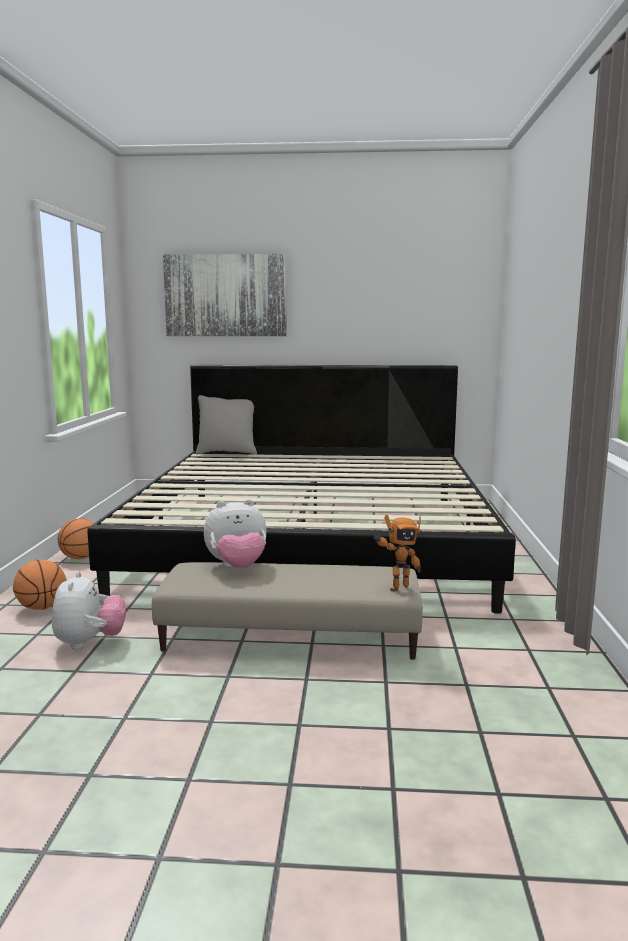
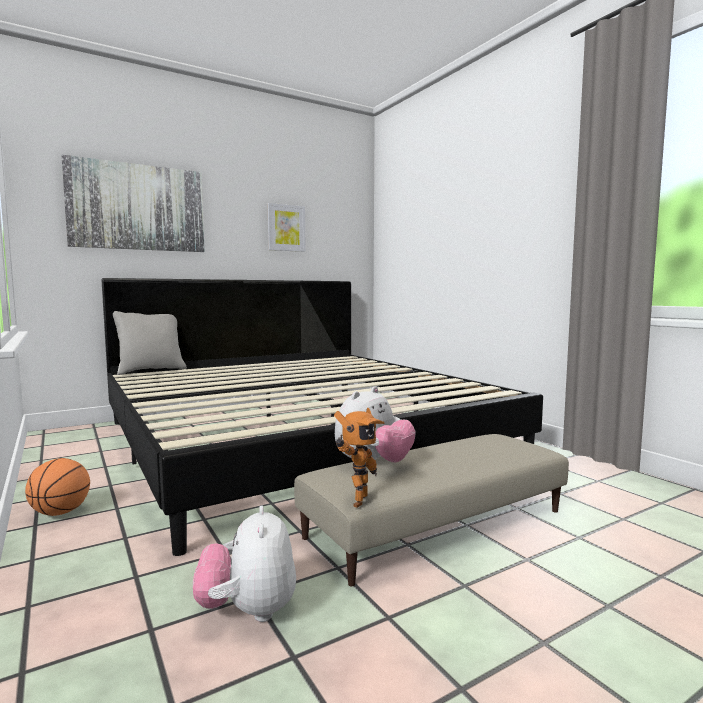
camera: 35 degrees left, 5 degrees down
basketball [13,559,67,610] -> none
plush toy [52,571,126,650] -> plush toy turned 150 degrees counterclockwise [193,505,296,622]
toy robot [373,515,421,591] -> toy robot moved to [334,408,384,508]
none -> picture [268,203,306,252]

